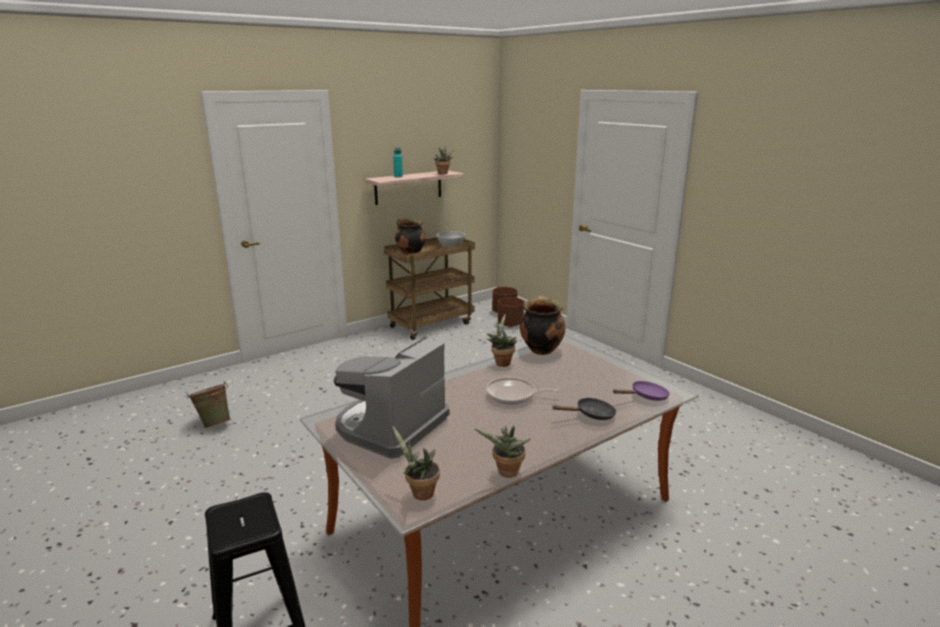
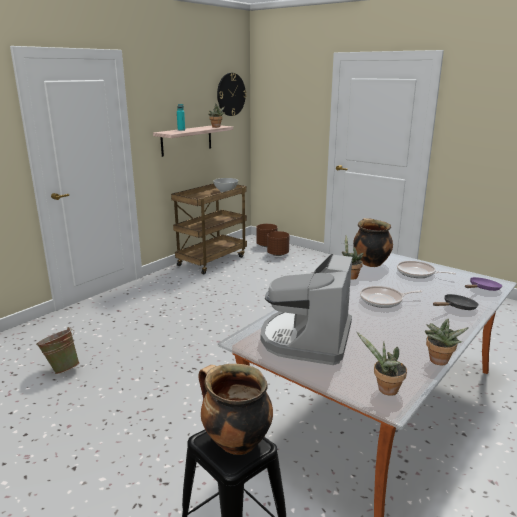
camera: 15 degrees left, 0 degrees up
cooking pot [395,219,426,255] -> cooking pot moved to [198,364,273,455]
none -> wall clock [217,73,247,116]
none -> frying pan [397,261,456,278]

